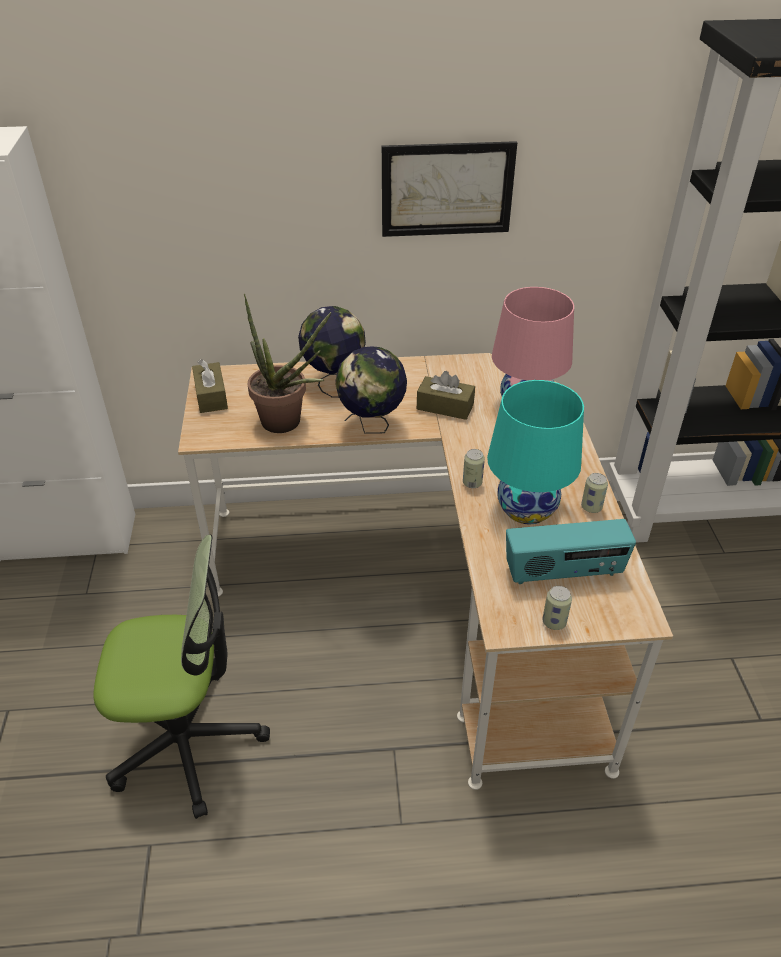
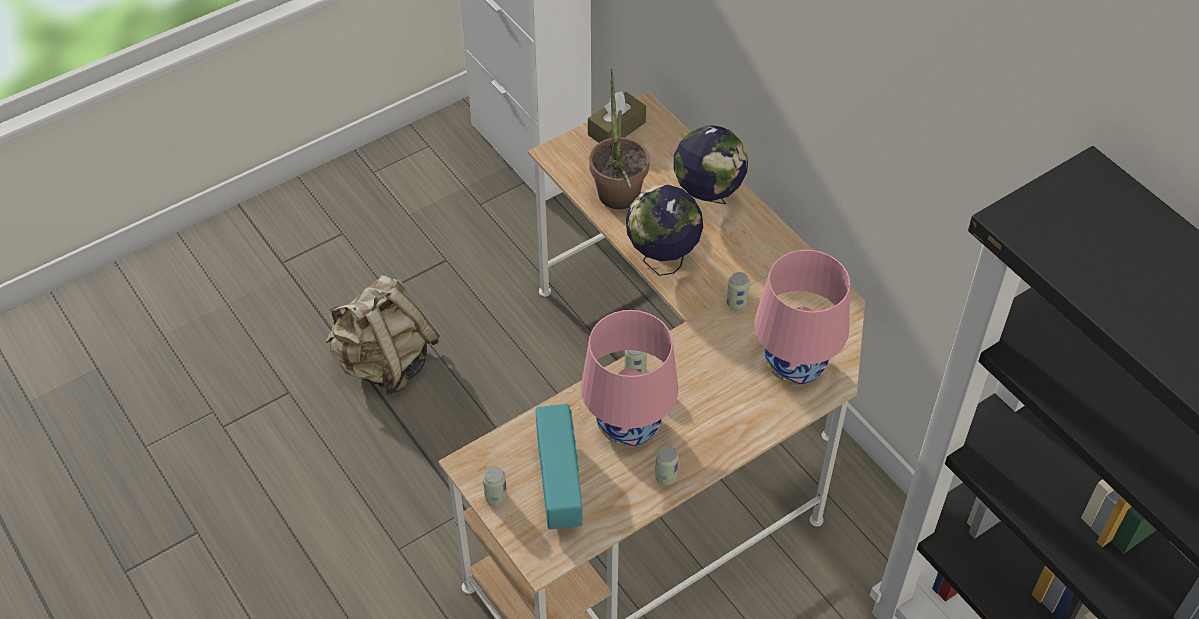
camera: 60 degrees right, 10 degrees up
office chair [93,534,270,819] -> beige backpack [326,275,440,395]
picture [382,141,517,237] -> none
brown tissue box [417,371,475,420] -> can [727,272,750,310]
turquoise table lamp [487,380,584,524] -> pink table lamp [581,310,678,447]
radio [506,519,636,584] -> radio turned 150 degrees counterclockwise [535,404,583,529]

